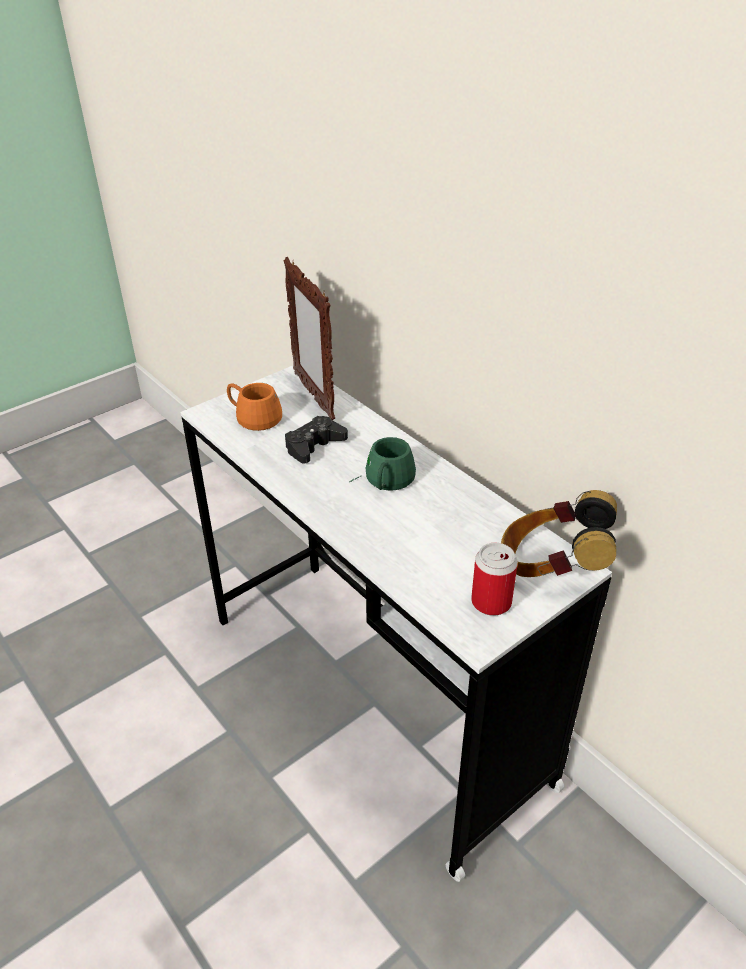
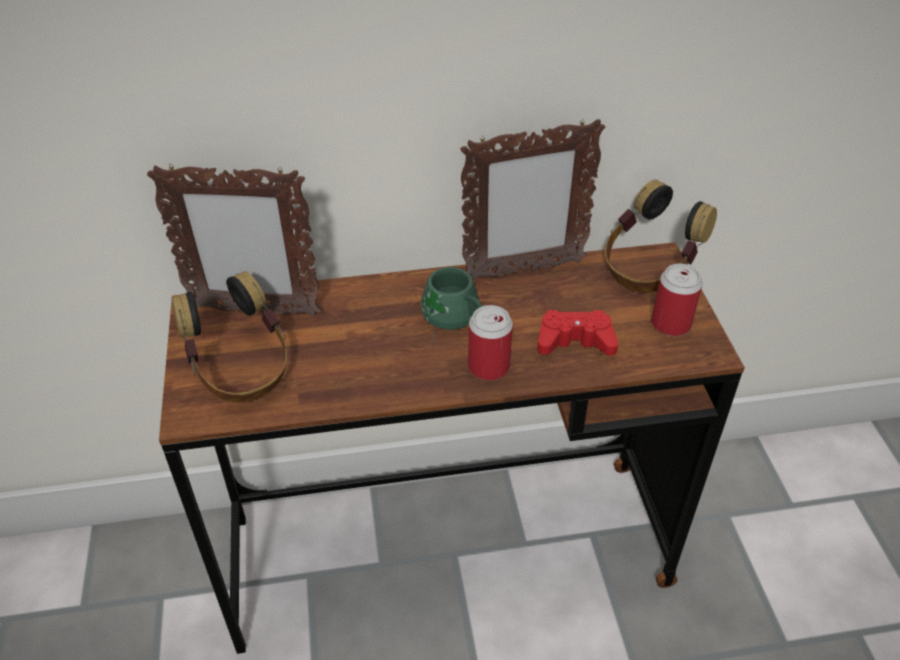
camera: 60 degrees left, 5 degrees up
white desk [180,366,612,882] -> brown desk [159,242,745,654]
orange mug [227,383,282,431] -> headphones [172,271,287,402]
black game controller [285,416,348,463] -> none
none -> picture frame [461,119,605,280]
none -> can [468,305,513,381]
none -> red game controller [537,310,618,355]

